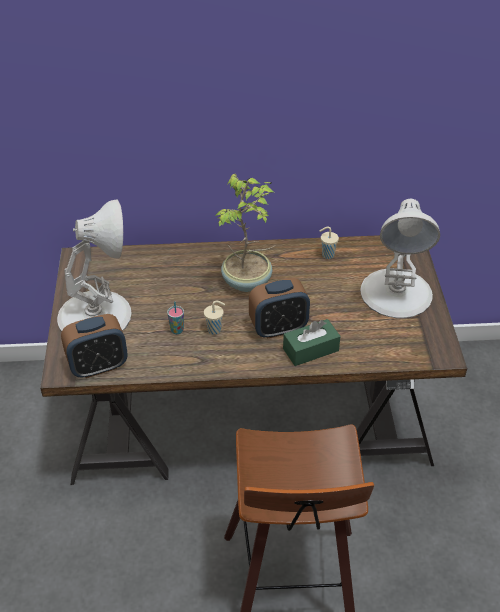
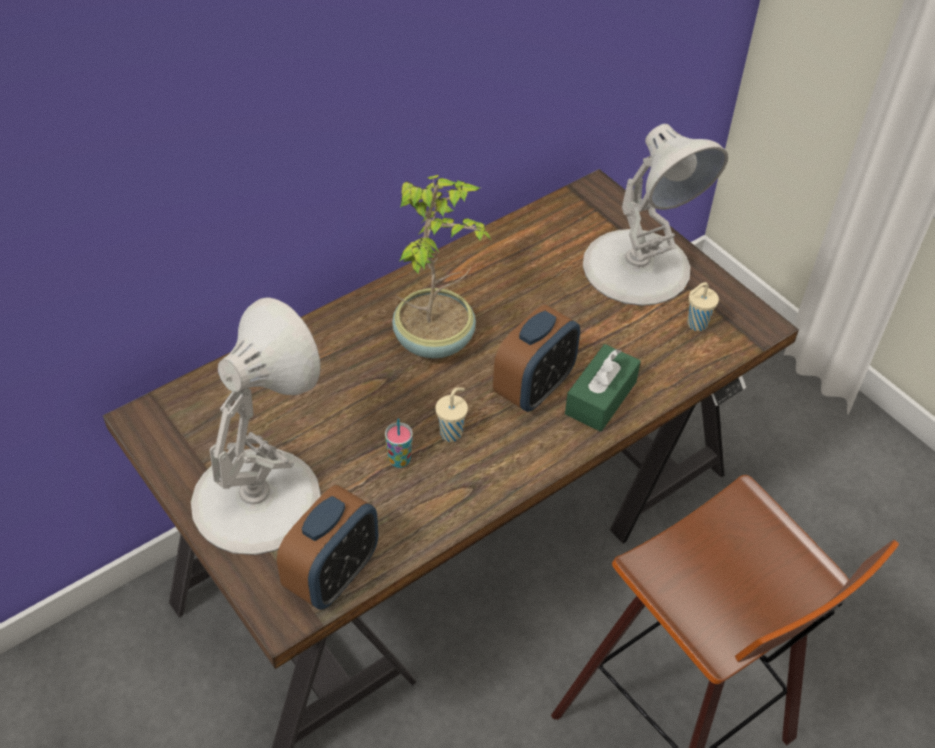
camera: 35 degrees left, 5 degrees up
beige cup [320,226,339,259] -> beige cup moved to [687,282,719,331]

